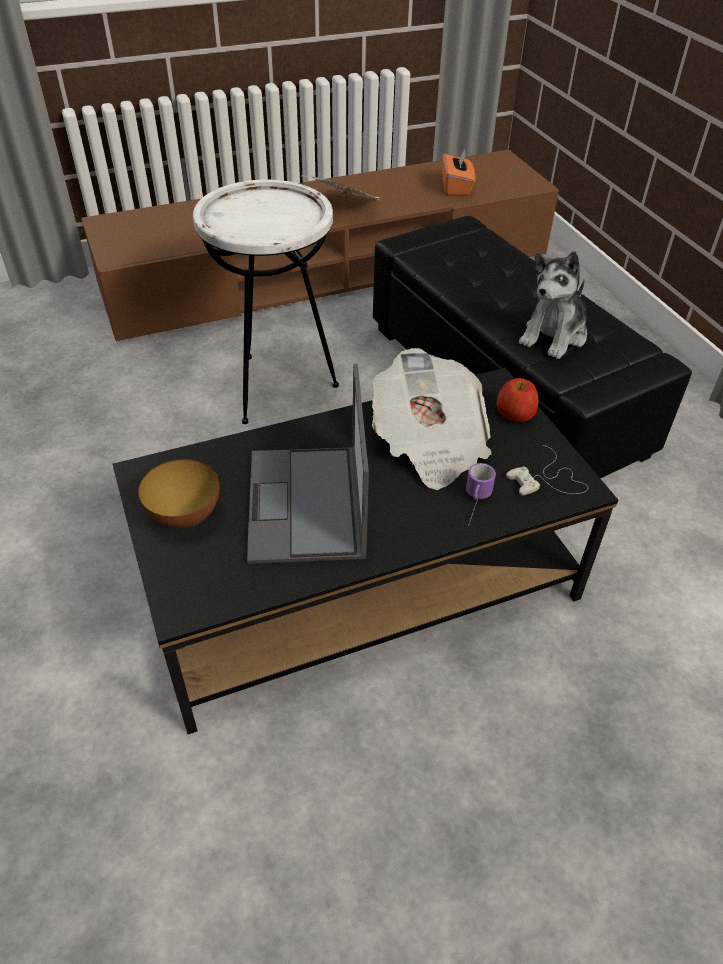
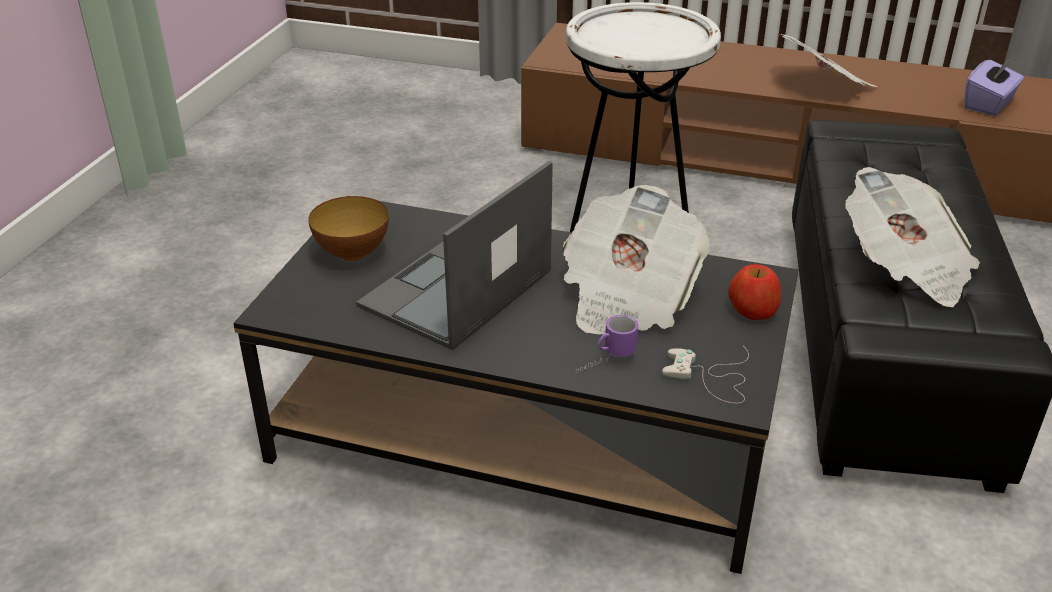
camera: 40 degrees right, 10 degrees down
orange tissue box [442,149,475,196] -> purple tissue box [965,58,1024,116]
plush toy [519,251,587,359] -> newspaper [845,167,980,307]

